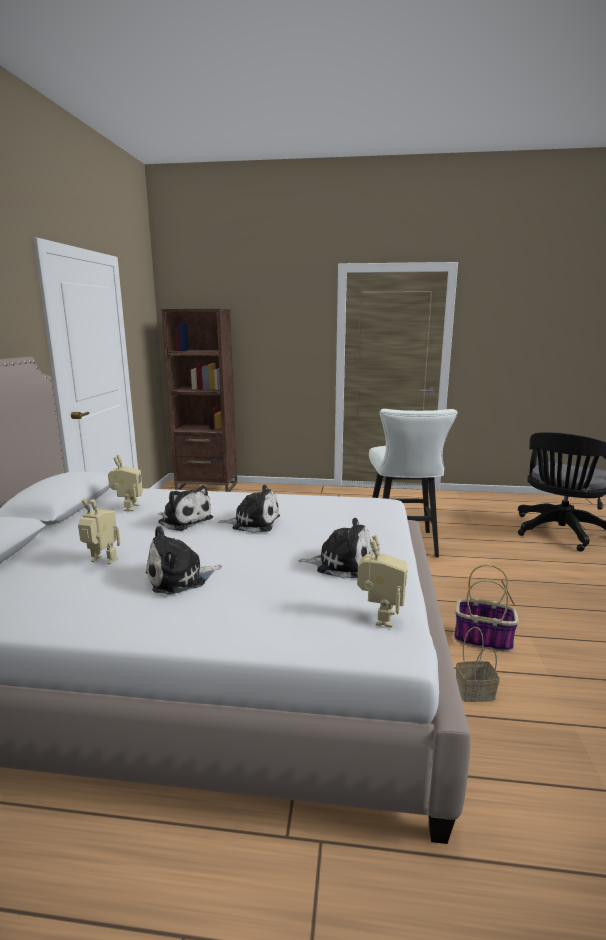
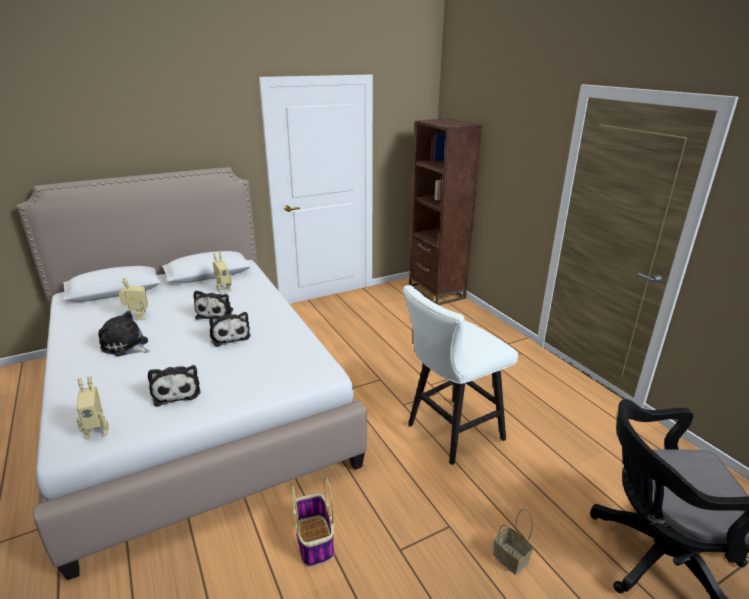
camera: 55 degrees right, 10 degrees up
basket [456,627,500,702] -> basket moved to [493,509,534,575]

